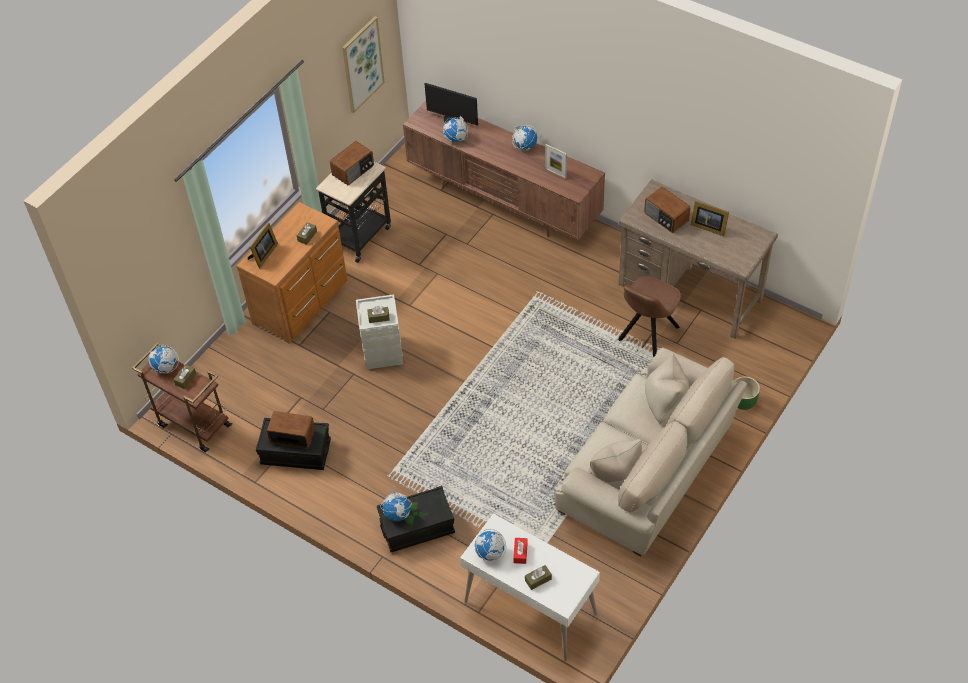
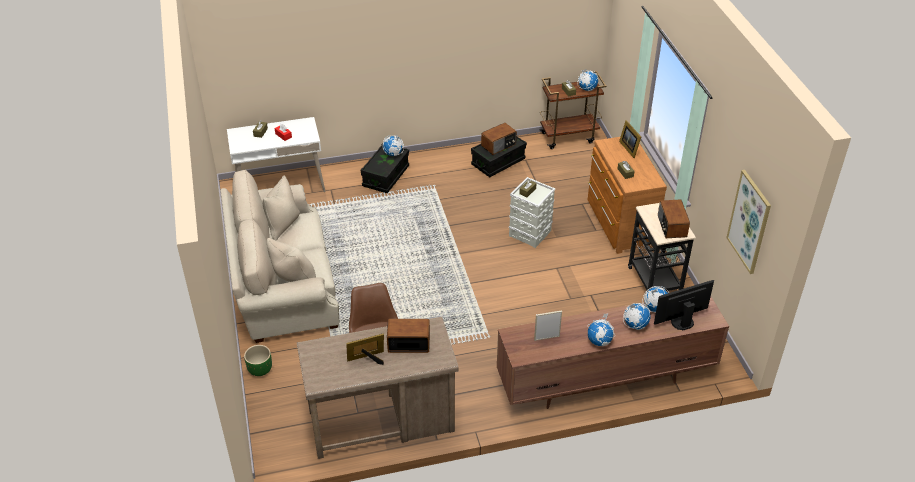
camera: 130 degrees right, 10 degrees down
globe [474,529,506,562] -> globe moved to [623,303,650,330]

